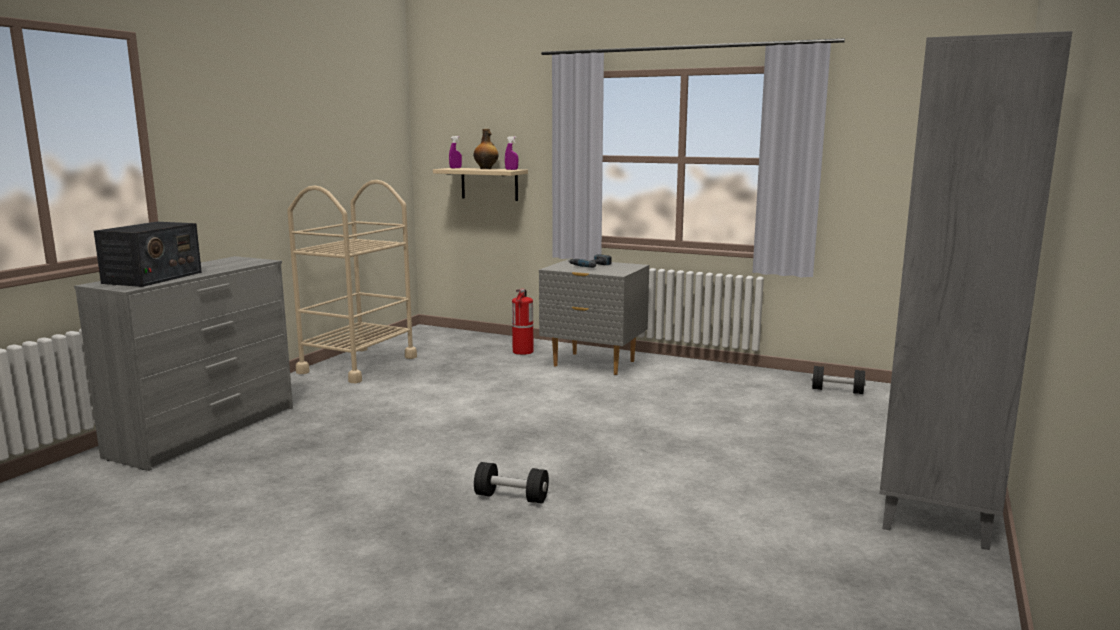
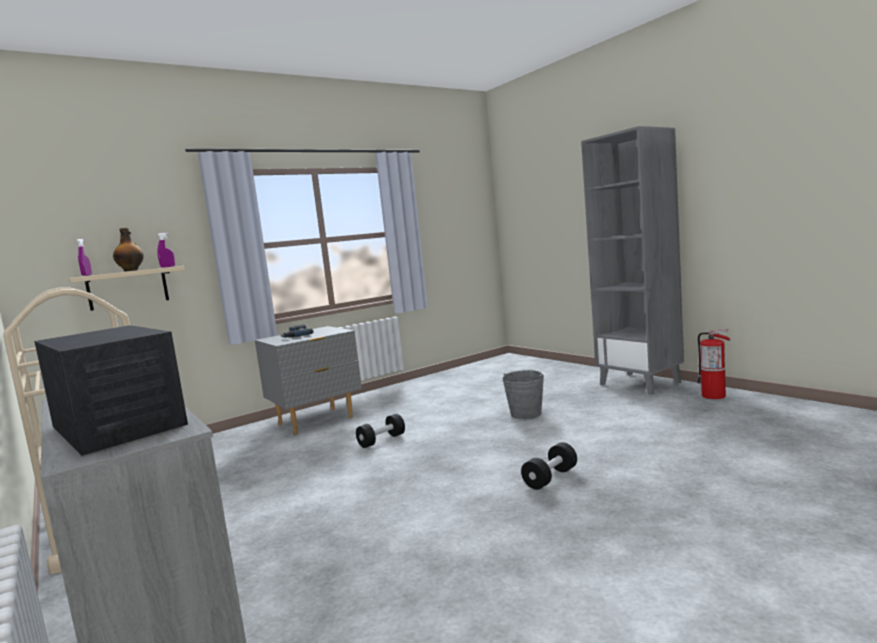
camera: 60 degrees left, 5 degrees down
fire extinguisher [512,289,533,355] -> fire extinguisher moved to [697,329,730,399]
black dumbbell [812,366,866,394] -> black dumbbell moved to [356,414,405,448]
none -> grey bucket [502,370,544,419]

